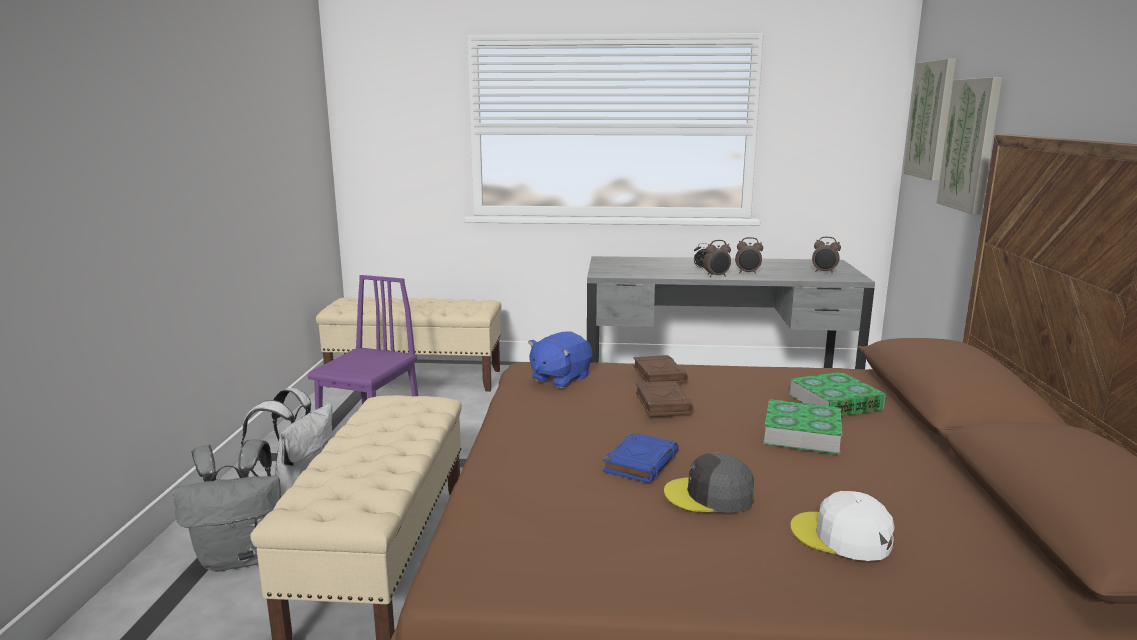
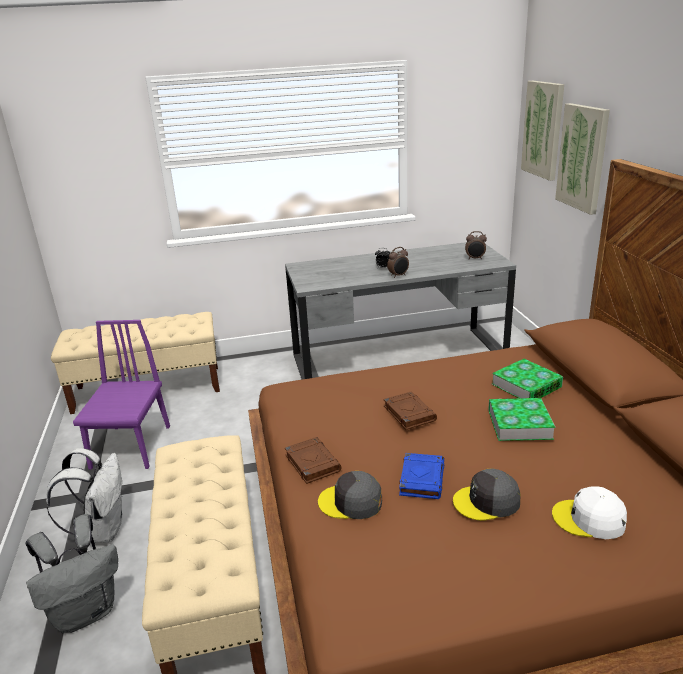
camera: 15 degrees left, 10 degrees up
blue plush toy [528,331,592,388] -> none
brown book [633,355,688,383] -> brown book moved to [285,437,342,484]
alarm clock [735,237,763,274] -> none
none -> grey cap [318,471,382,519]

